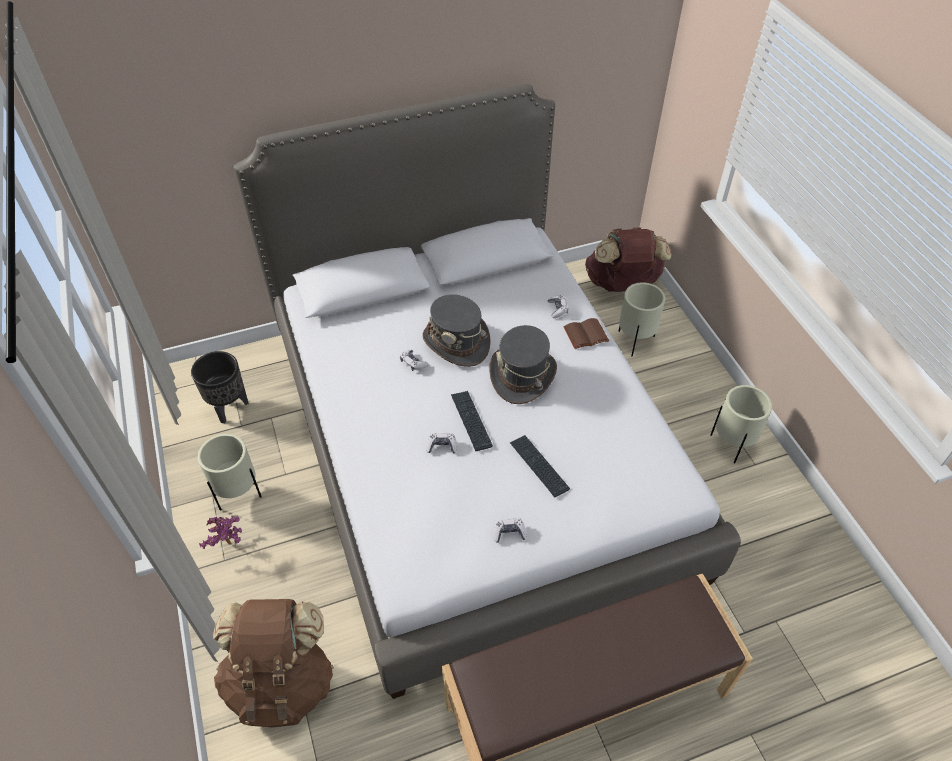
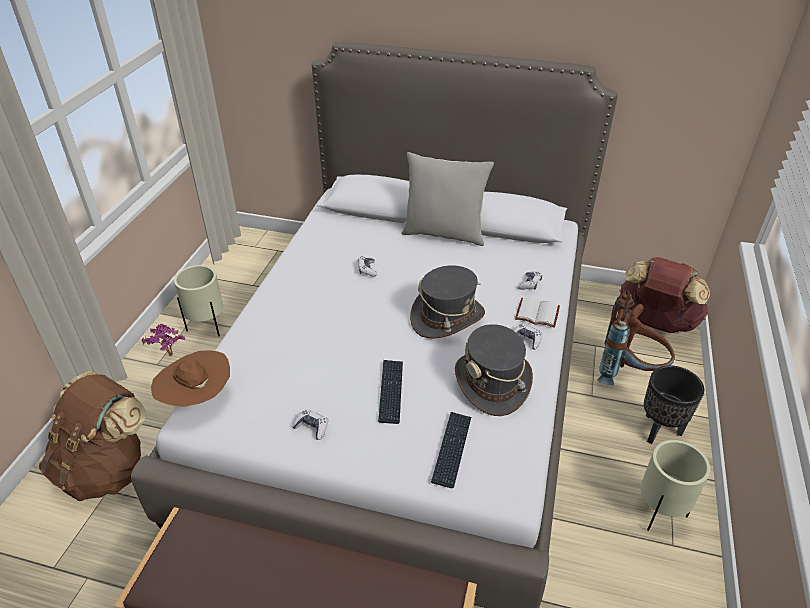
camera: 35 degrees right, 10 degrees down
black planter [191,351,249,423] -> black planter moved to [644,365,704,444]
grey hat [423,294,491,367] -> grey hat moved to [455,324,533,416]
game controller [427,433,457,454] -> game controller moved to [514,324,542,350]
keyboard [451,391,493,451] -> keyboard moved to [431,412,471,488]
brown book [563,318,609,349] -> white book [515,297,560,328]
beige planter [618,282,665,357] -> brown backpack [597,290,675,385]
none -> brown hat [151,350,230,407]
none -> grey pillow [401,152,494,246]

